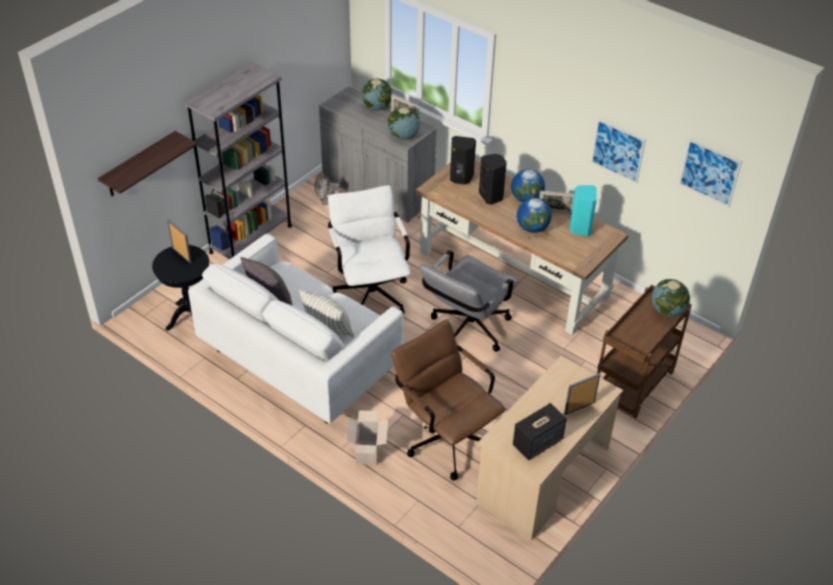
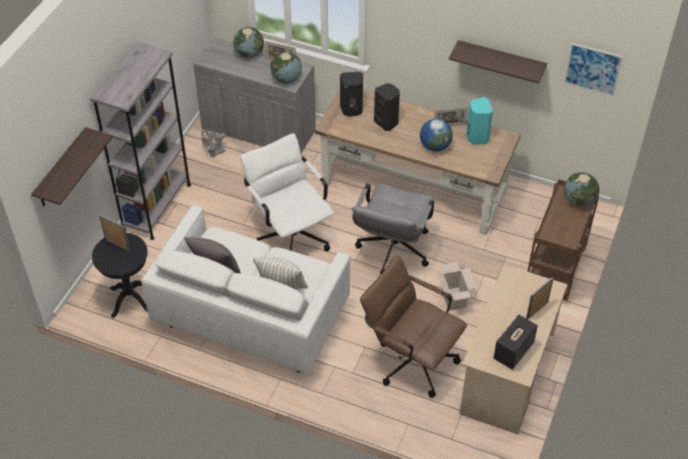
camera: 15 degrees left, 5 degrees up
cardboard box [346,410,388,465] -> cardboard box moved to [437,262,477,311]
globe [511,169,545,202] -> none
picture [591,119,646,184] -> shelf [449,40,547,84]

